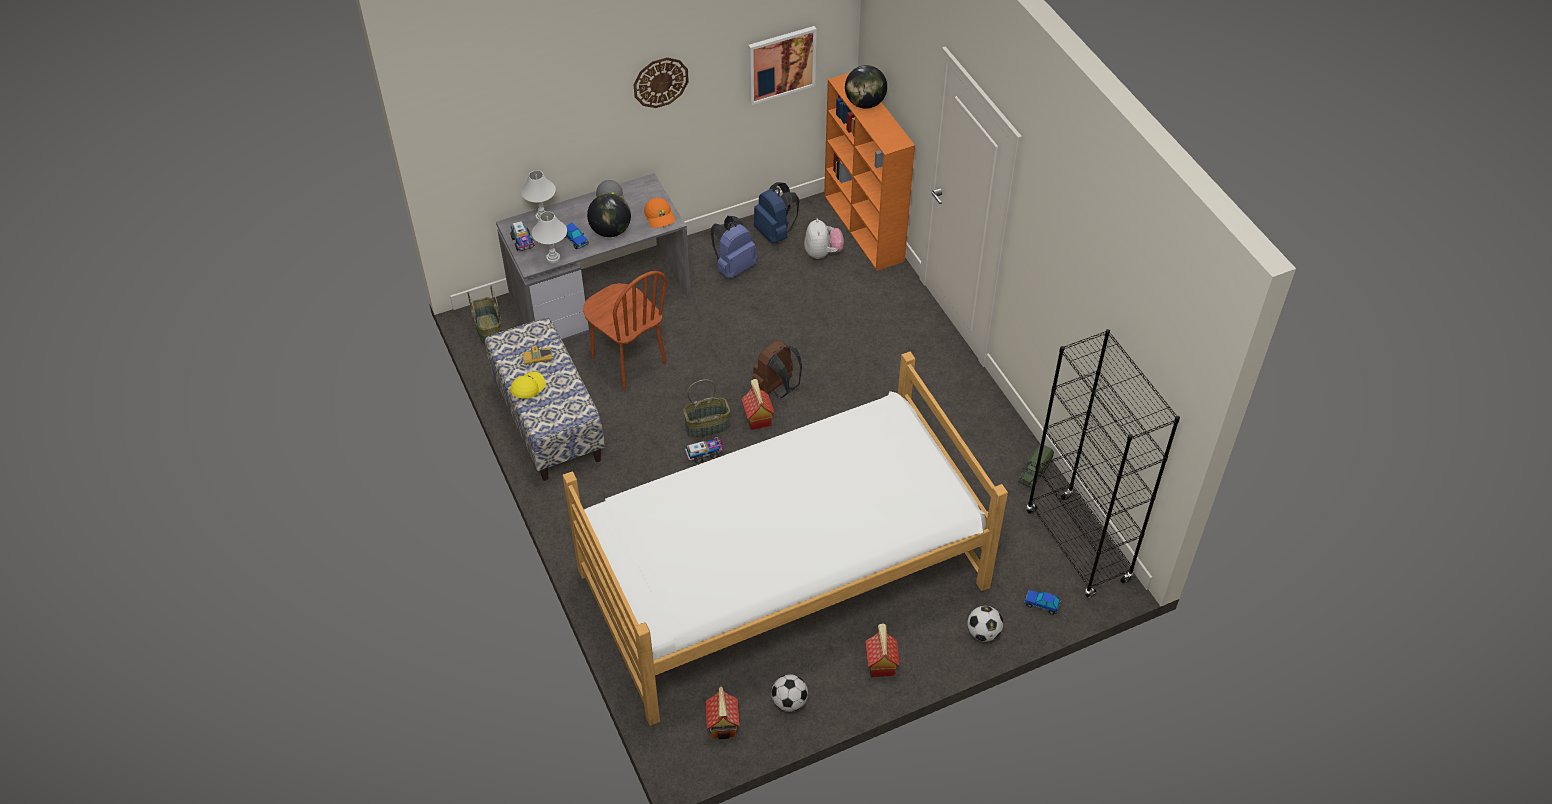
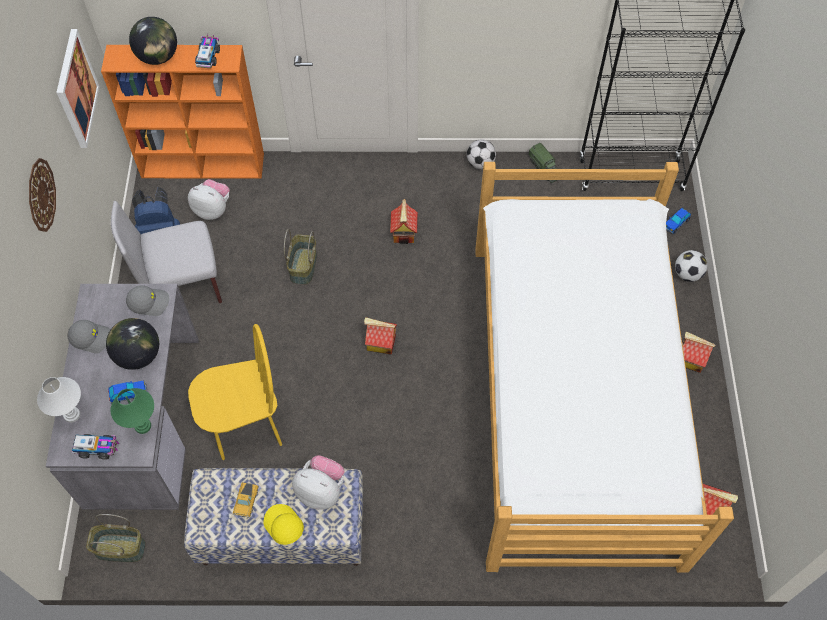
camera: 65 degrees left, 10 degrees up
white table lamp [532,211,567,263] -> green table lamp [111,388,154,434]
brown chair [583,271,667,390] -> yellow chair [188,324,282,460]
orange cap [644,198,676,228] -> grey cap [126,285,169,316]
basket [683,379,730,438] -> basket moved to [284,229,317,285]
toy truck [685,437,724,464] -> toy truck moved to [195,34,220,68]
blue backpack [711,216,758,279] -> grey chair [111,201,222,303]
brown backpack [752,340,802,398] -> none
football [771,674,808,712] -> football moved to [467,139,496,169]
none -> plush toy [292,455,345,510]
none -> toy house [390,199,418,244]

